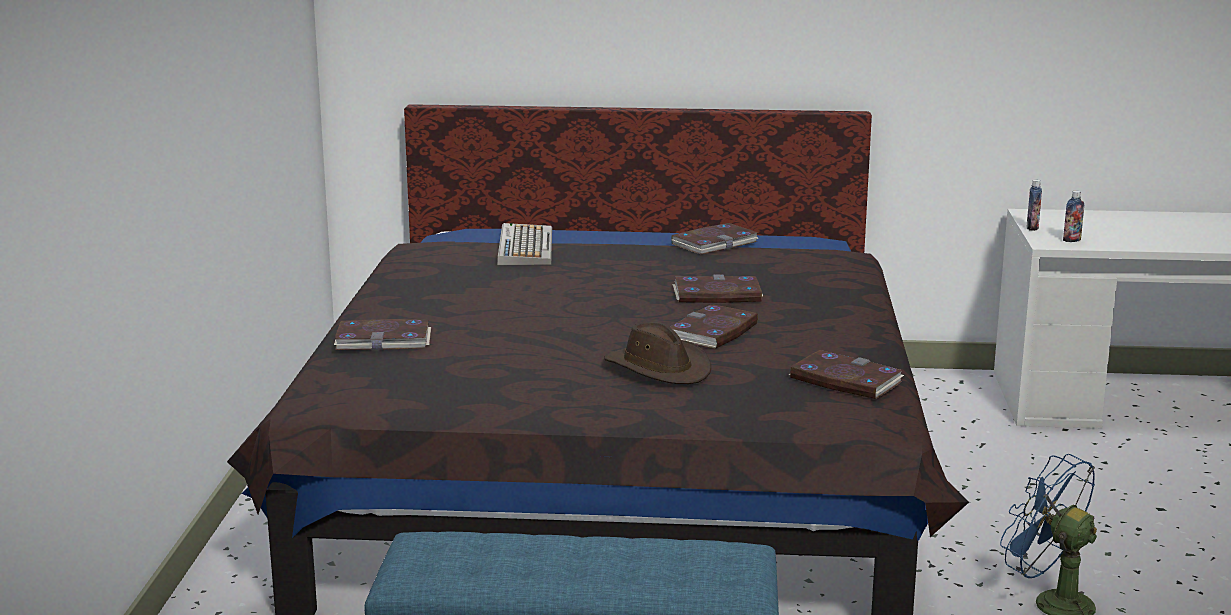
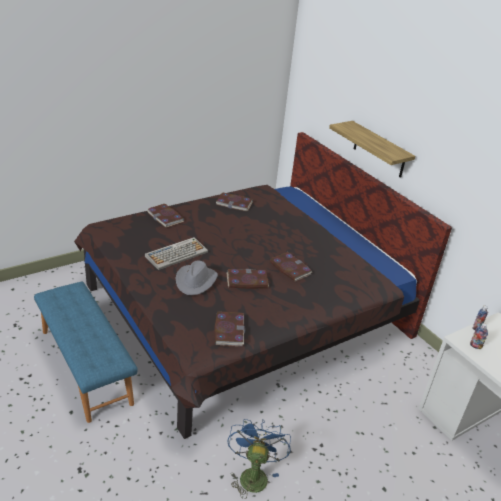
camera: 50 degrees right, 15 degrees up
keyboard [497,223,552,265] -> keyboard moved to [145,237,208,270]
brown hat [604,322,711,384] -> grey hat [176,261,218,295]
book [671,223,759,254] -> book moved to [216,192,253,212]
none -> shelf [329,121,415,178]

